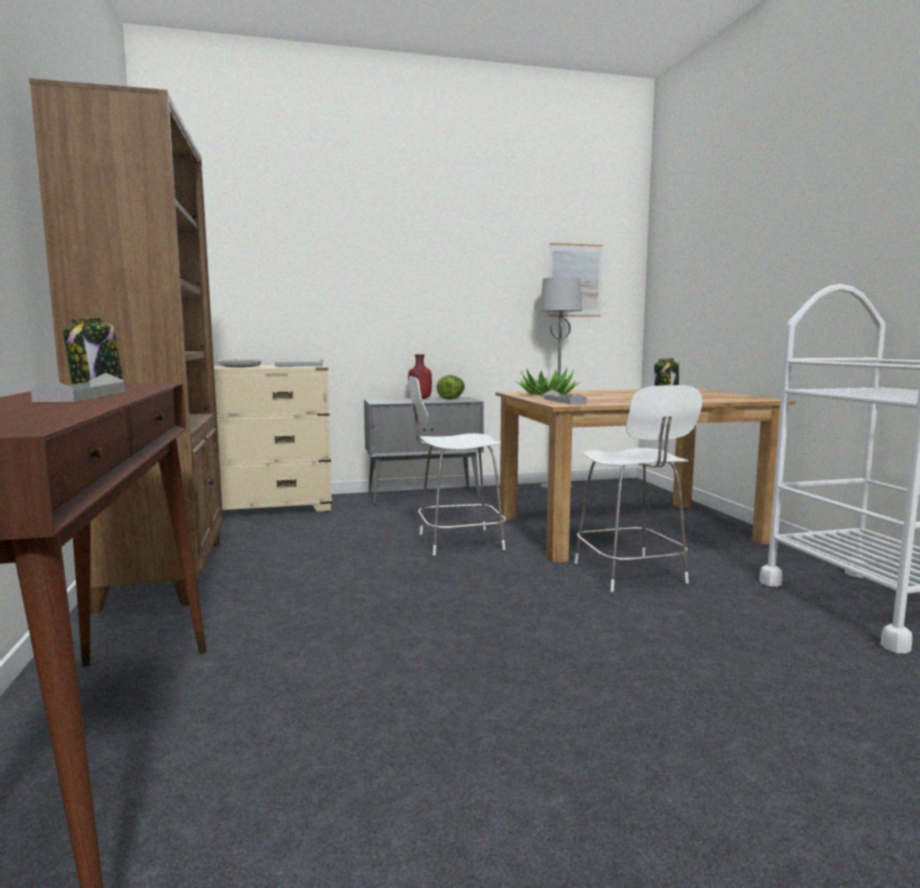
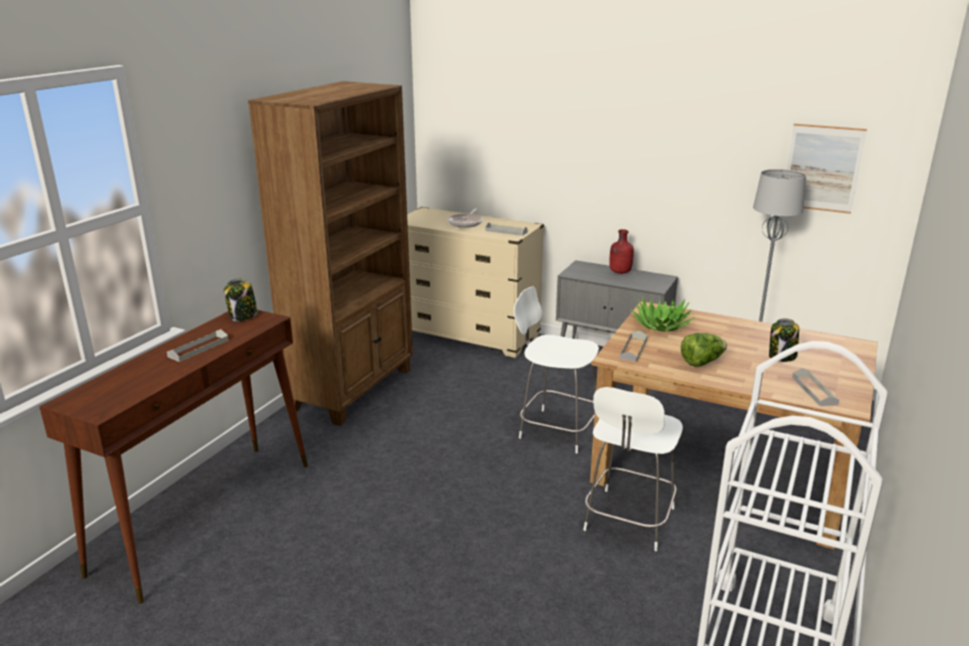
camera: 40 degrees right, 15 degrees up
lettuce [437,375,465,400] -> lettuce moved to [681,333,727,366]
none -> grey tray [792,368,839,406]

